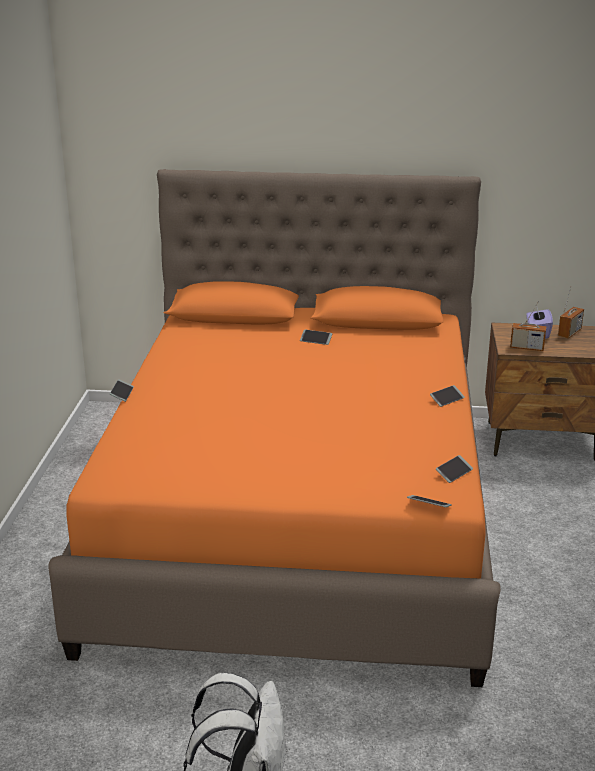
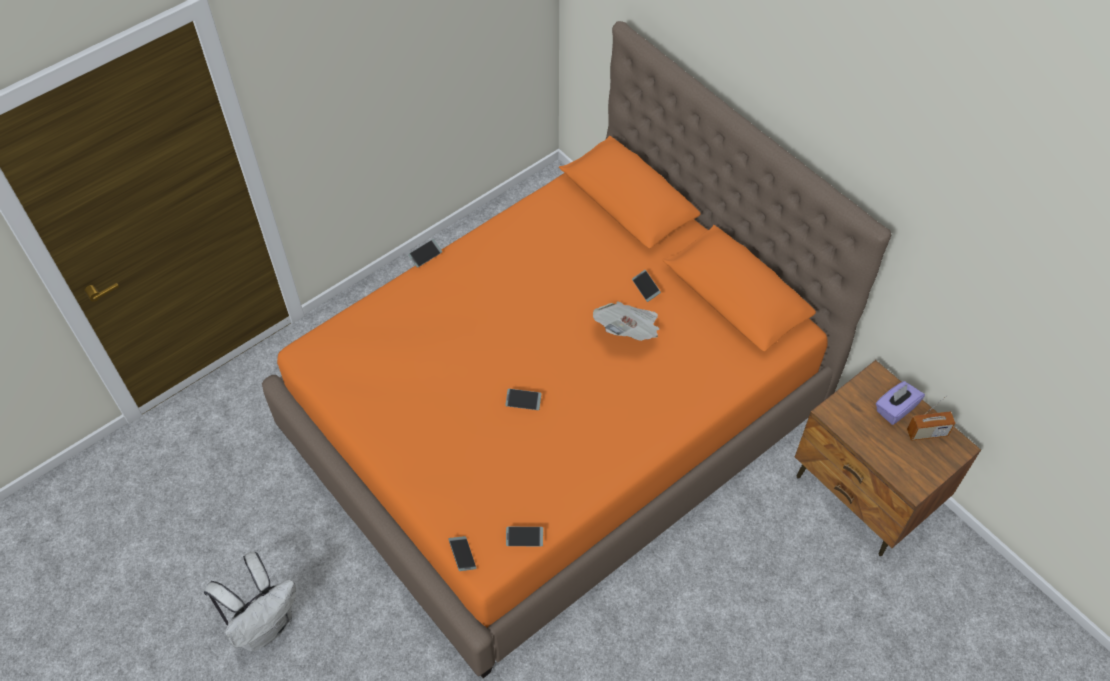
camera: 45 degrees right, 30 degrees up
phone [430,385,465,407] -> phone moved to [505,389,542,410]
radio [510,301,547,351] -> none
none -> newspaper [593,302,660,341]

